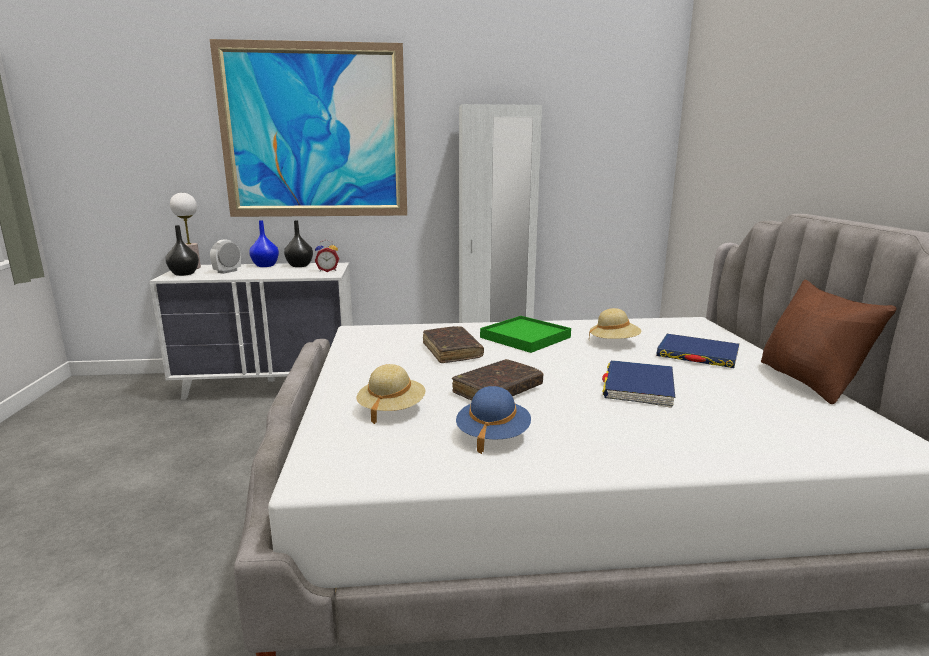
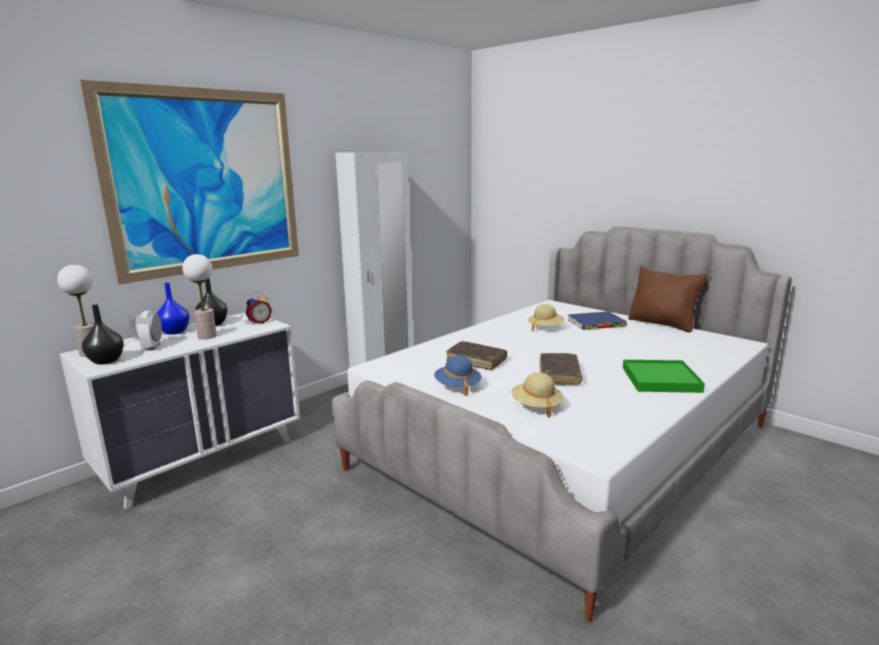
camera: 40 degrees left, 0 degrees up
blue hat [456,386,531,454] -> blue hat moved to [434,355,482,396]
green tray [480,316,571,353] -> green tray moved to [623,360,705,393]
blue book [602,360,675,408] -> none
none -> table lamp [182,254,217,339]

